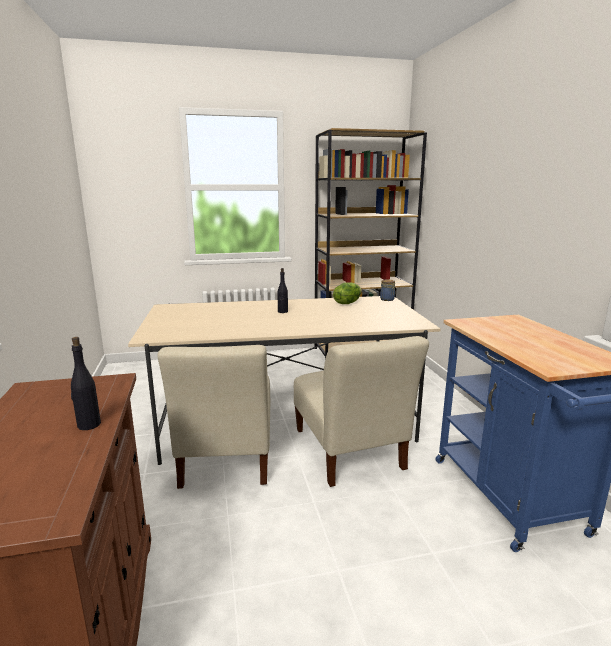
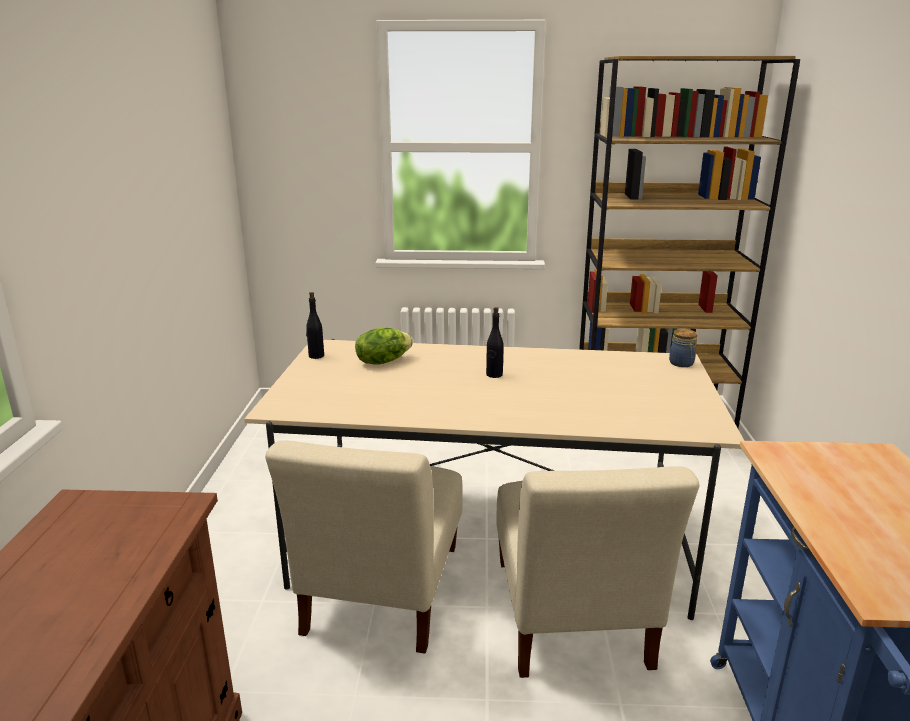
camera: 15 degrees right, 5 degrees up
black bottle [71,337,101,430] -> black bottle moved to [306,292,324,359]
lettuce [333,282,362,304] -> lettuce moved to [355,328,413,364]

